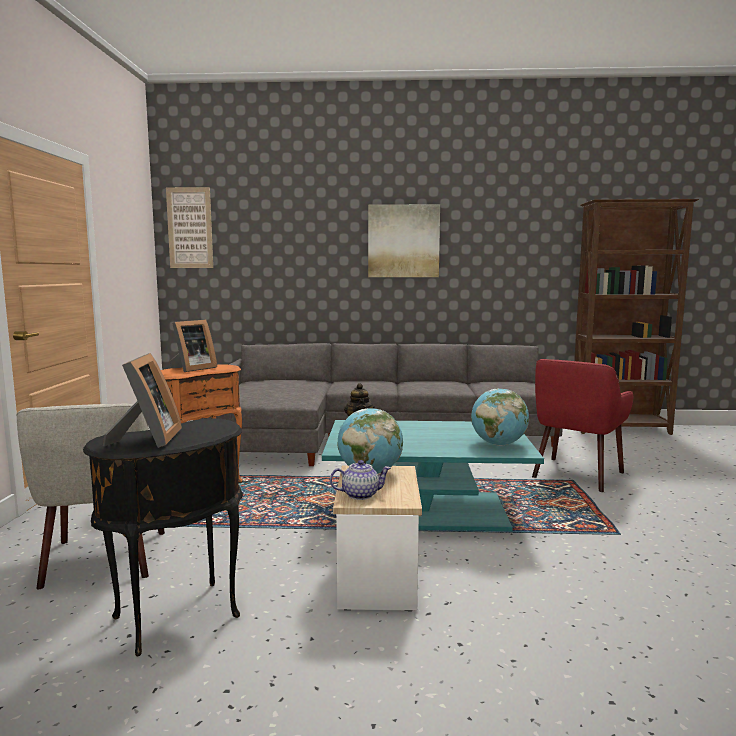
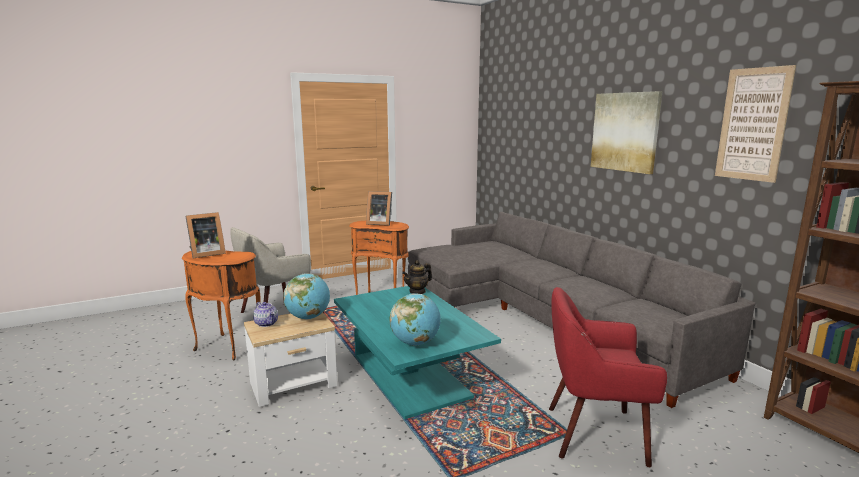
camera: 60 degrees right, 5 degrees up
black side table [83,418,243,656] -> orange side table [182,250,260,360]
picture [166,187,213,268] -> picture moved to [715,65,796,183]

